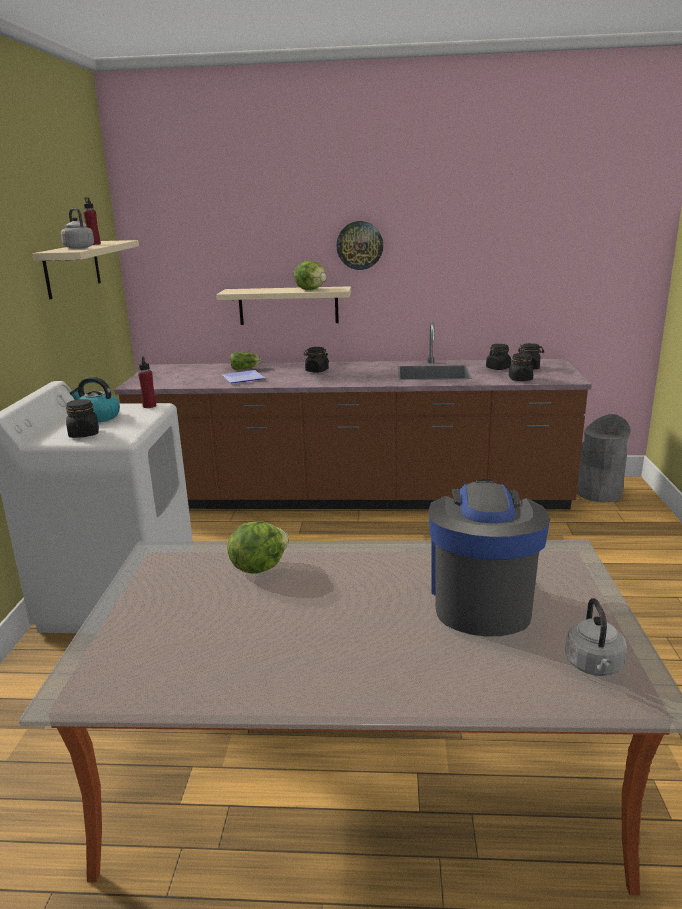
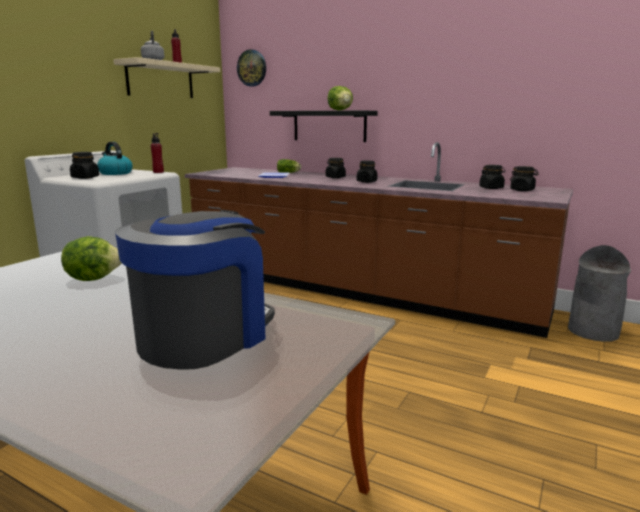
camera: 25 degrees right, 5 degrees down
beige shelf [216,286,351,325] -> black shelf [270,111,378,142]
wall clock [336,221,383,270] -> wall clock moved to [237,49,266,87]
black jar [509,353,533,381] -> black jar moved to [357,161,377,183]
grey kettle [565,598,627,676] -> none

